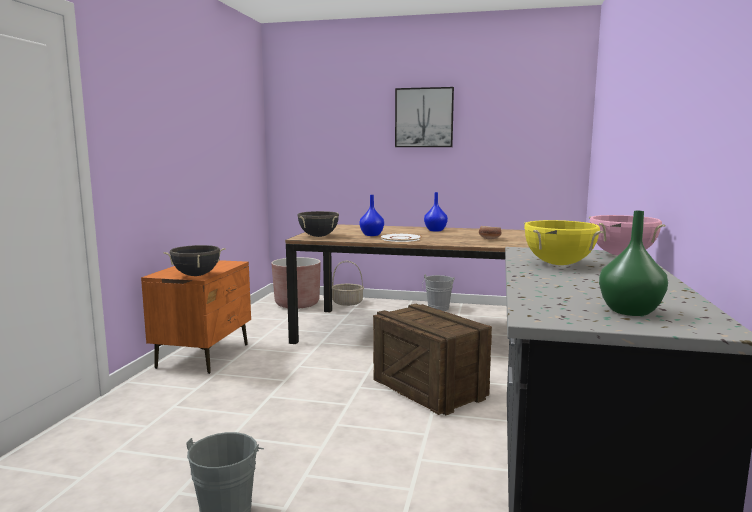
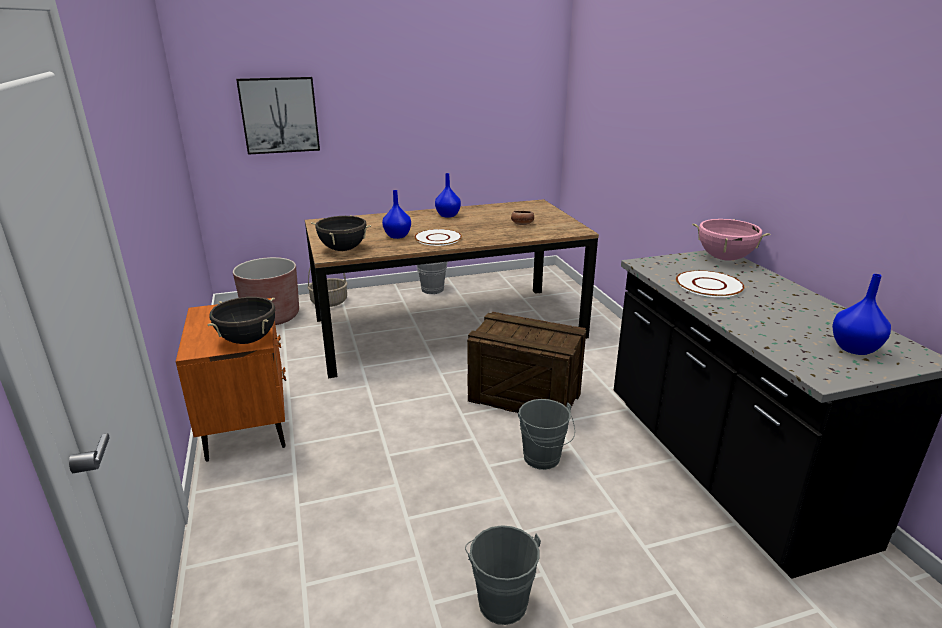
camera: 30 degrees left, 15 degrees up
picture [395,87,454,147] -> picture moved to [236,77,320,155]
yellow cooking pot [524,220,604,265] -> white plate [676,270,744,297]
green vase [599,211,668,316] -> blue vase [832,274,891,355]
none -> grey bucket [518,399,575,470]

